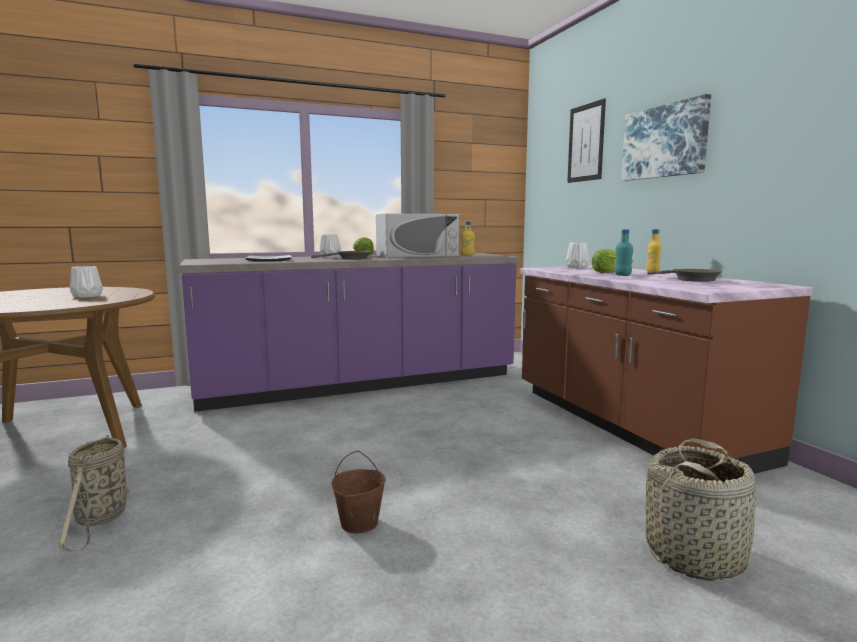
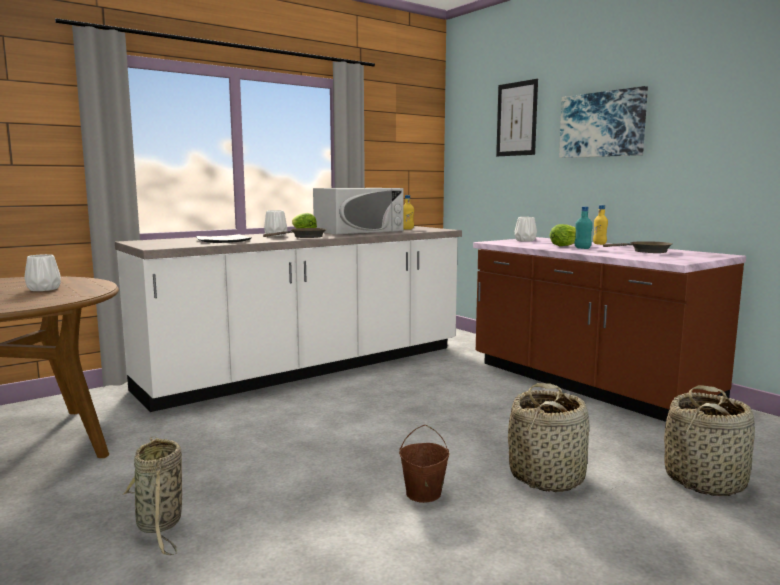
camera: 15 degrees left, 0 degrees up
purple counter [179,253,520,412] -> white counter [115,226,462,412]
none -> basket [508,383,589,492]

